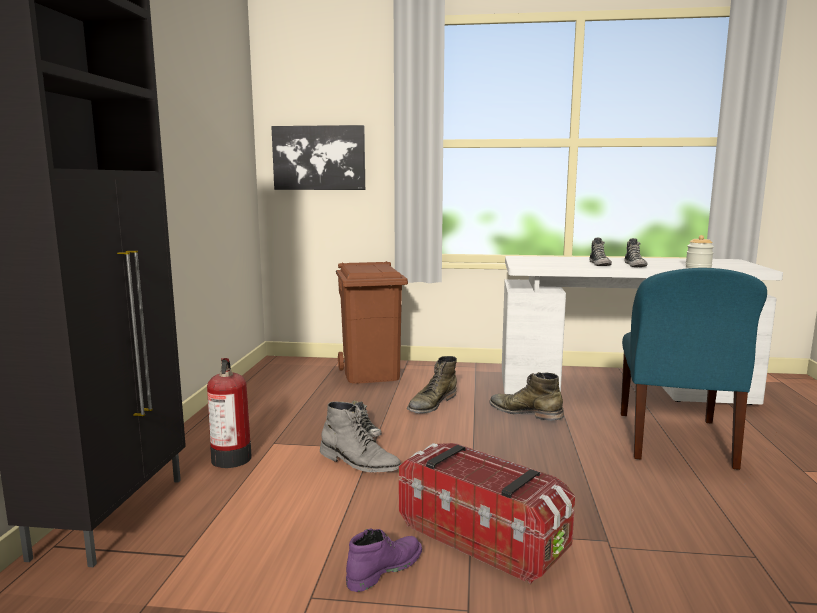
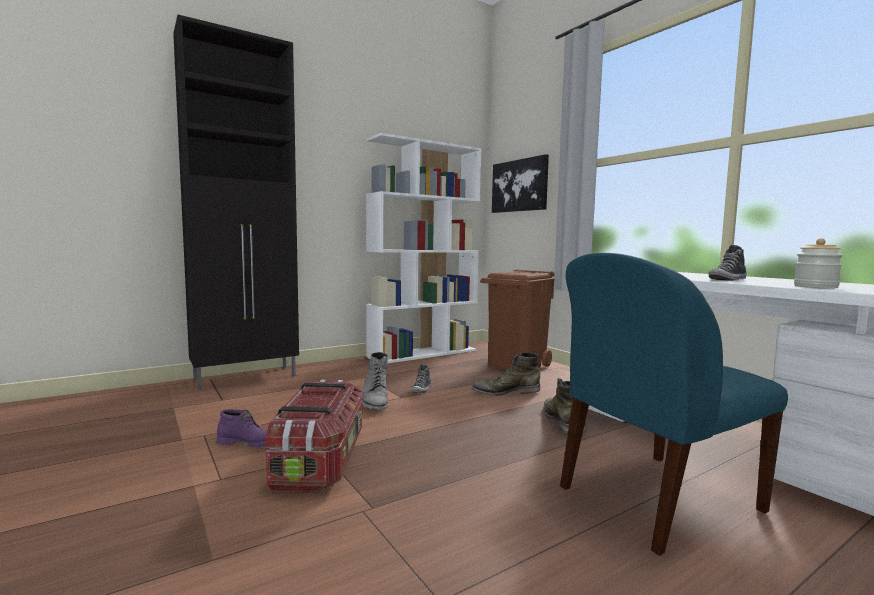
camera: 50 degrees right, 5 degrees down
fire extinguisher [207,358,252,468] -> none
shoe [589,238,612,266] -> none
none -> white bookcase [366,133,482,363]

